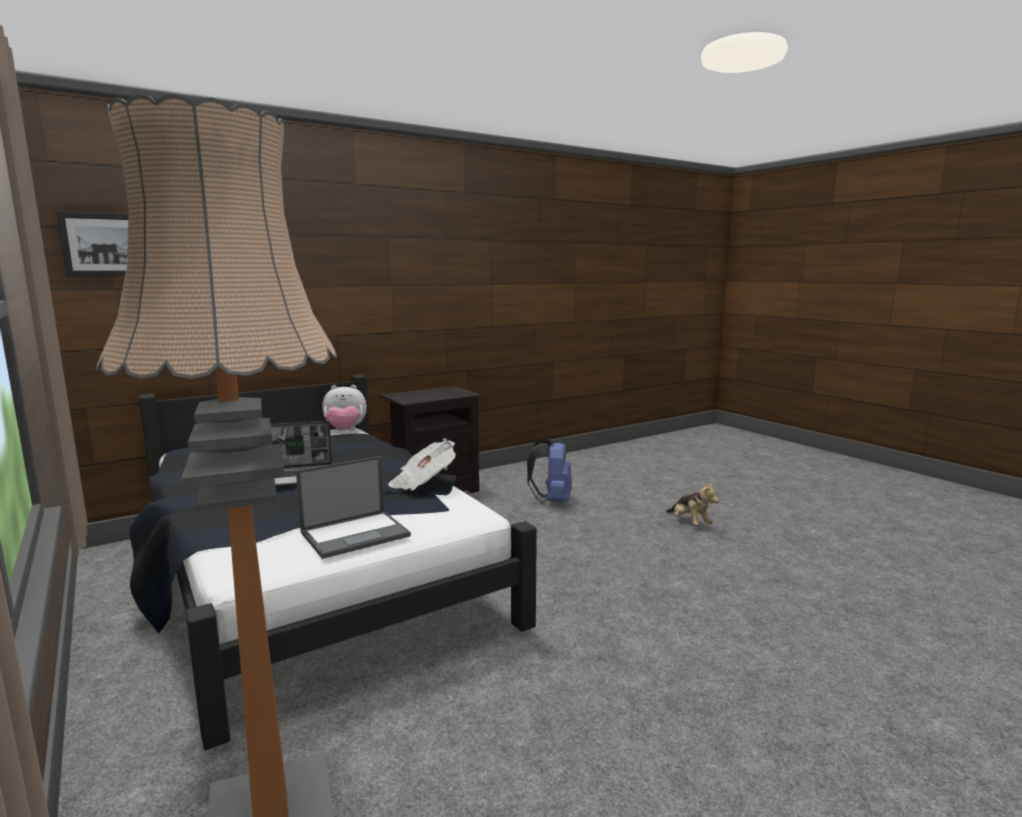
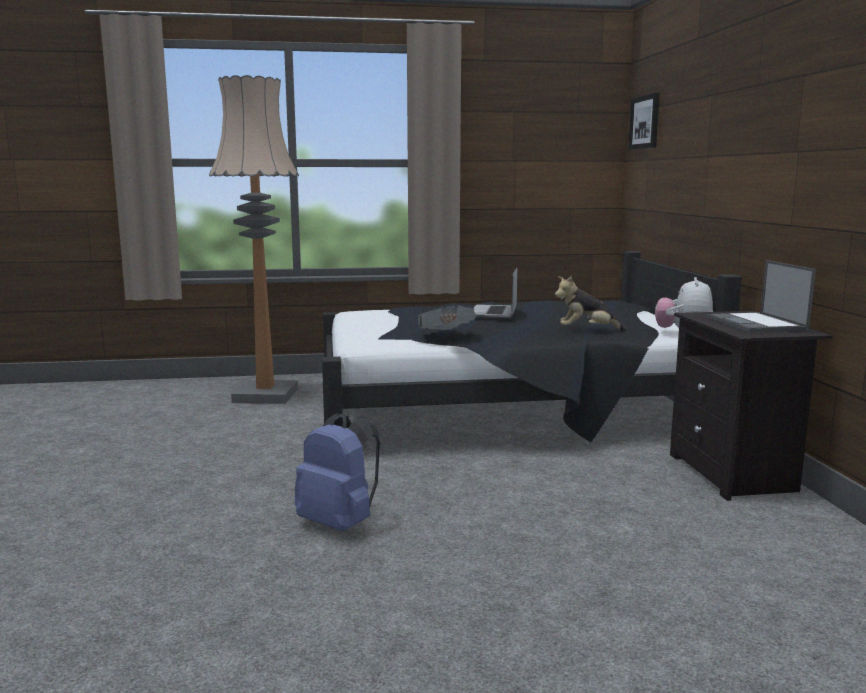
camera: 115 degrees right, 0 degrees up
laptop [296,456,411,559] -> laptop moved to [707,260,816,333]
blue backpack [527,438,572,503] -> blue backpack moved to [295,413,380,531]
plush toy [666,482,719,525] -> plush toy moved to [555,276,626,331]

